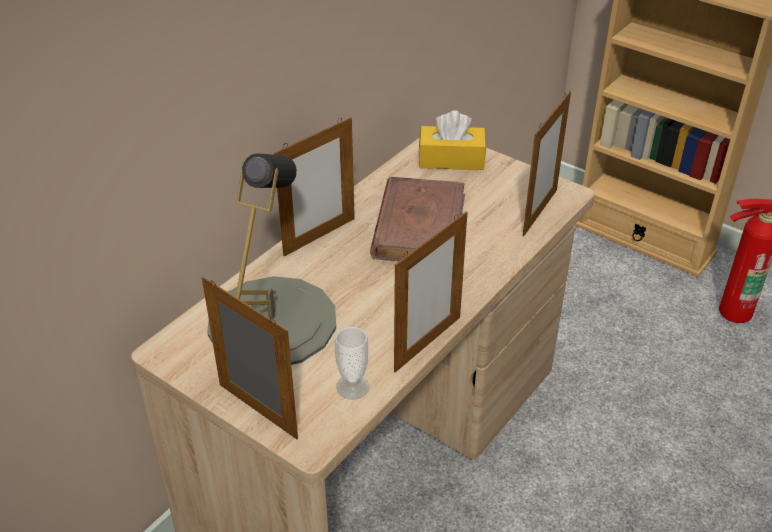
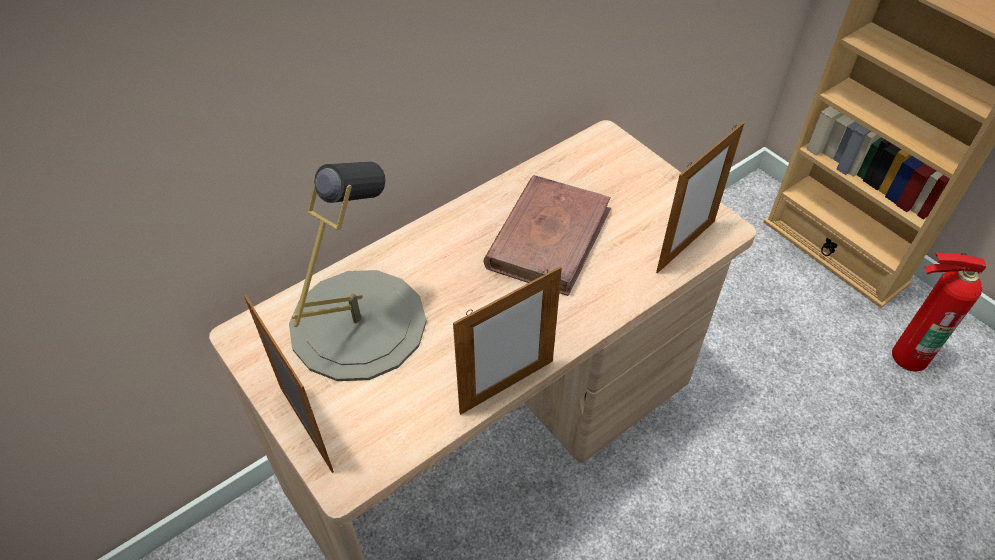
camera: 15 degrees right, 10 degrees up
picture frame [274,117,355,257] -> none
cup [335,327,370,400] -> none
yellow tissue box [419,111,486,170] -> none

